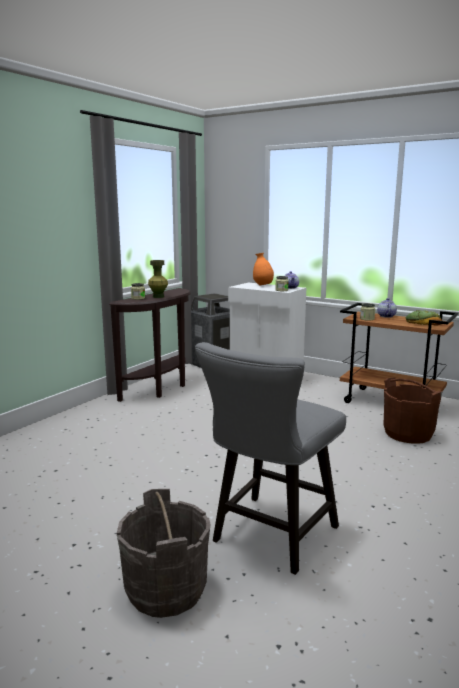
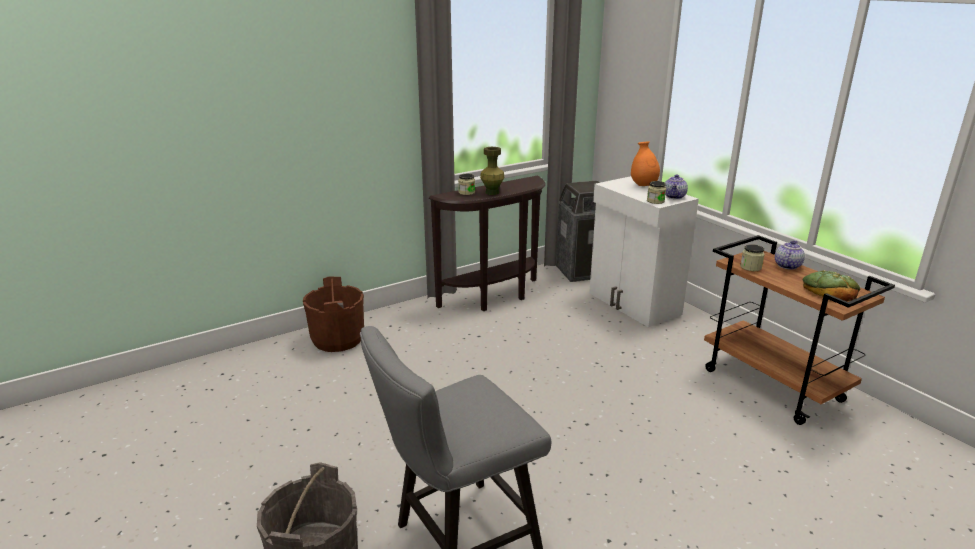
camera: 25 degrees right, 10 degrees up
brown bucket [384,377,442,444] -> brown bucket moved to [303,276,364,352]

